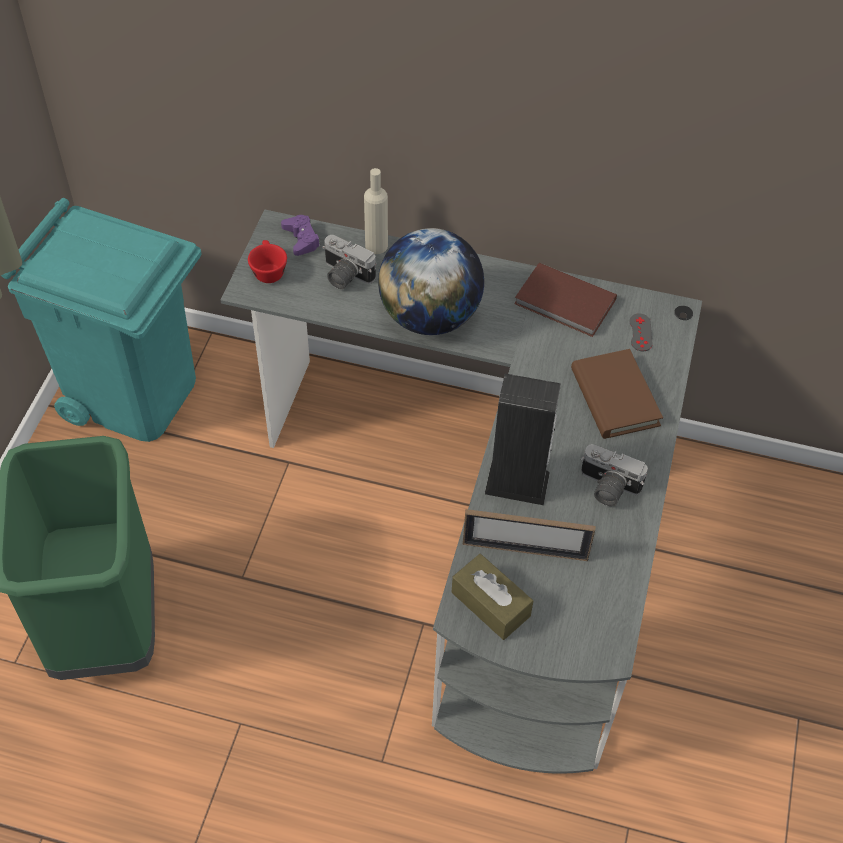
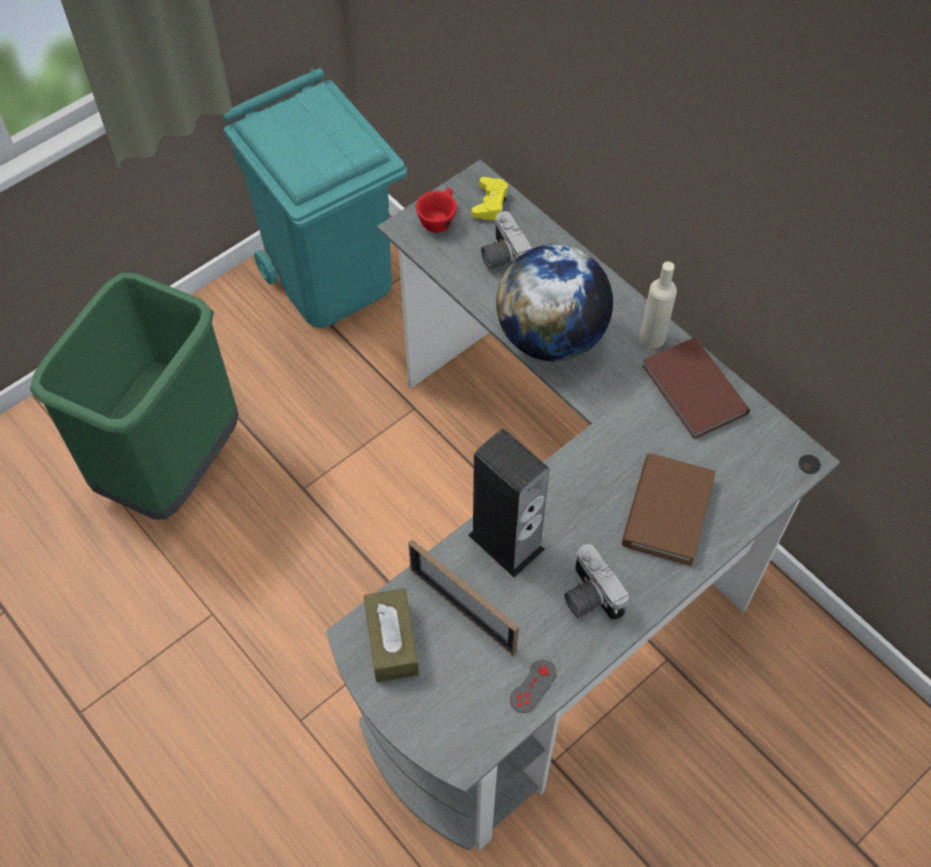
camera: 35 degrees right, 5 degrees up
purple game controller [281,215,321,256] -> yellow game controller [471,177,509,220]
beige bottle [364,168,388,254] -> beige bottle moved to [640,261,677,348]
grey game controller [629,313,653,351] -> grey game controller moved to [510,659,557,713]

